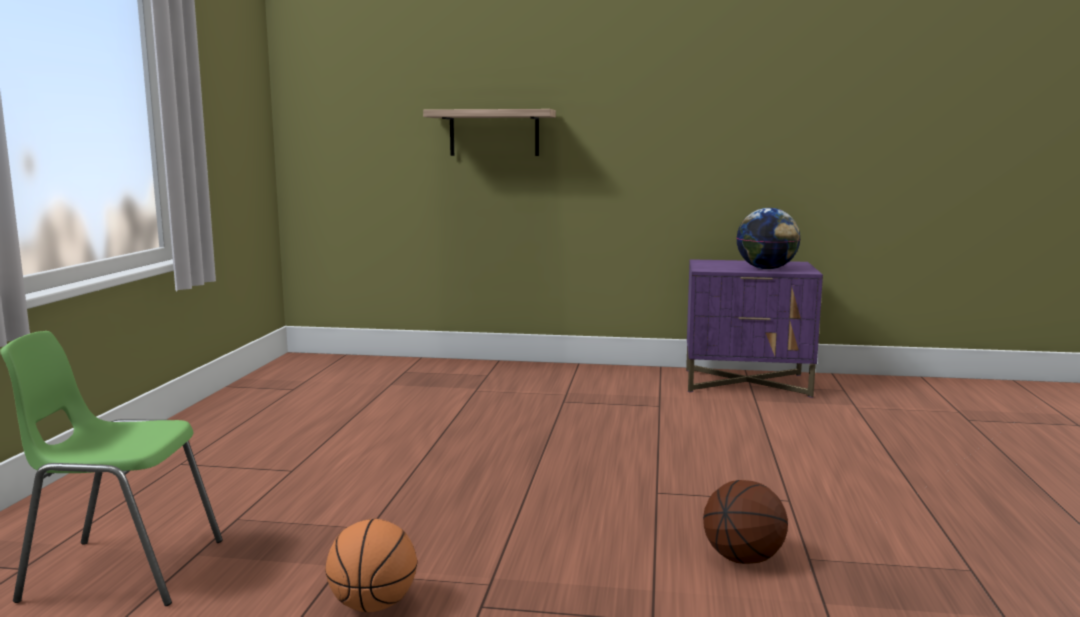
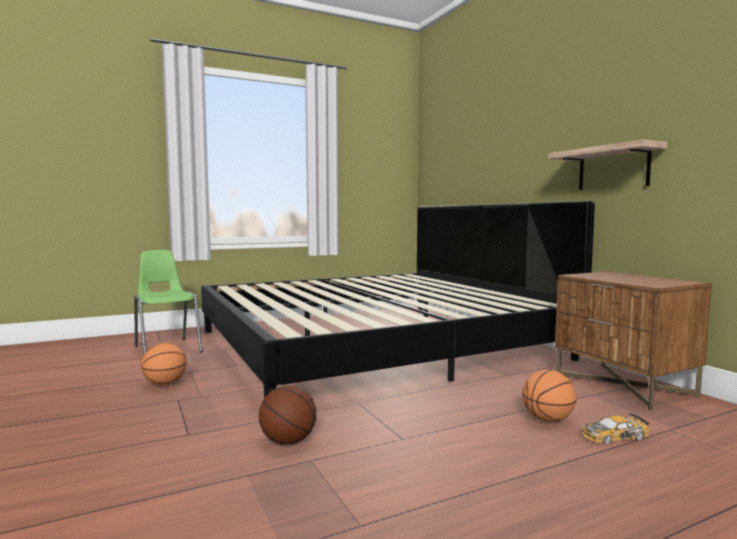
camera: 55 degrees right, 5 degrees down
shelf [423,109,556,156] -> shelf moved to [548,139,667,190]
purple nightstand [686,259,823,398] -> brown nightstand [555,271,712,411]
globe [736,208,801,270] -> none
none -> bed [201,201,595,398]
none -> basketball [522,370,577,422]
none -> toy car [581,413,649,444]

